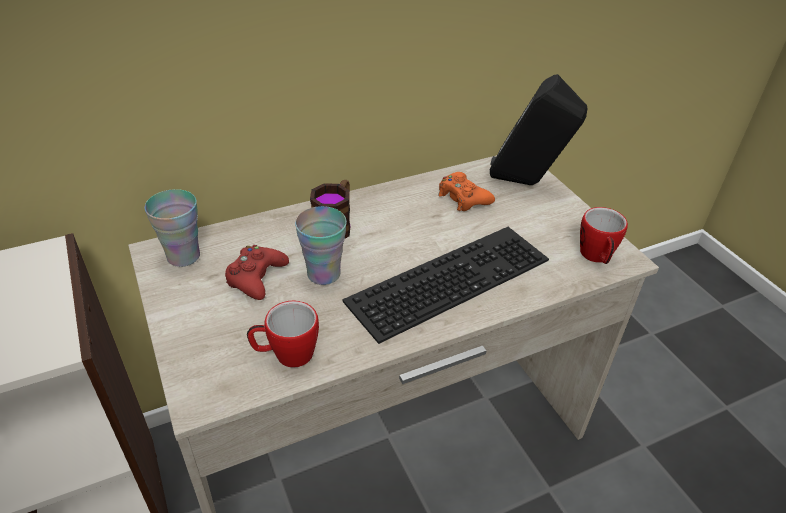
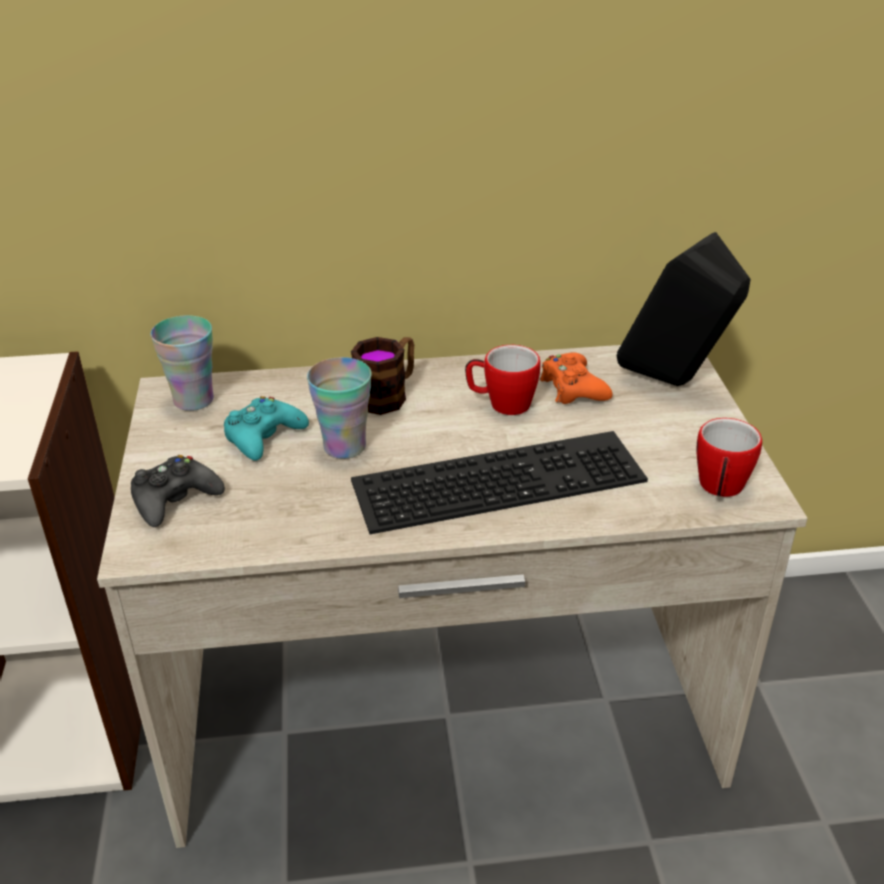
camera: 20 degrees right, 5 degrees down
red game controller [225,245,289,300] -> turquoise game controller [224,396,309,461]
mug [247,301,319,368] -> mug moved to [465,345,541,415]
none -> black game controller [131,455,225,527]

